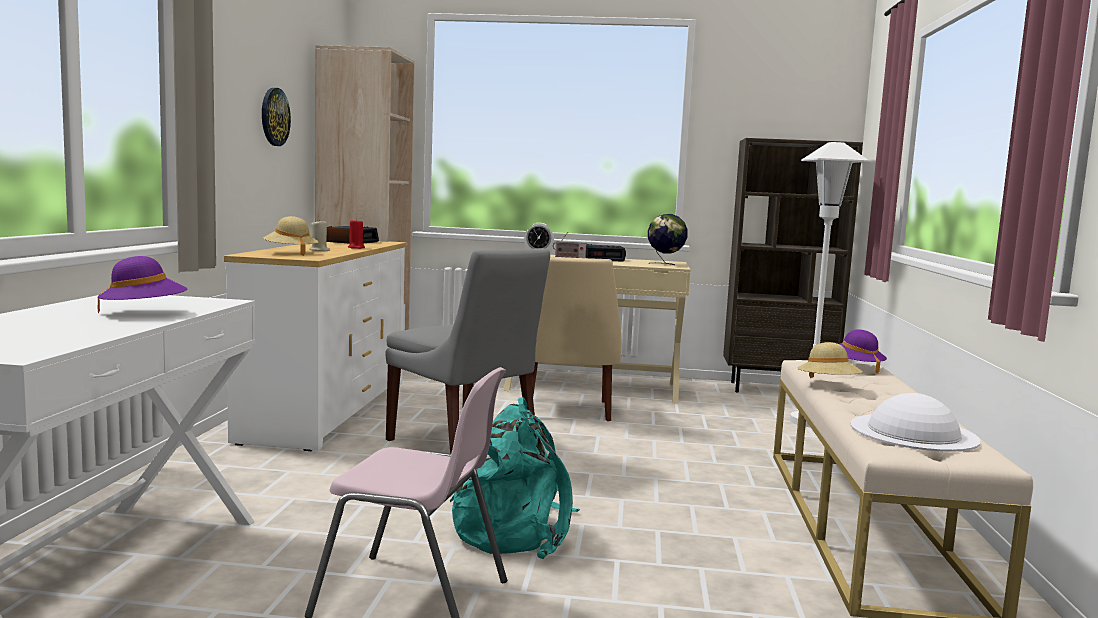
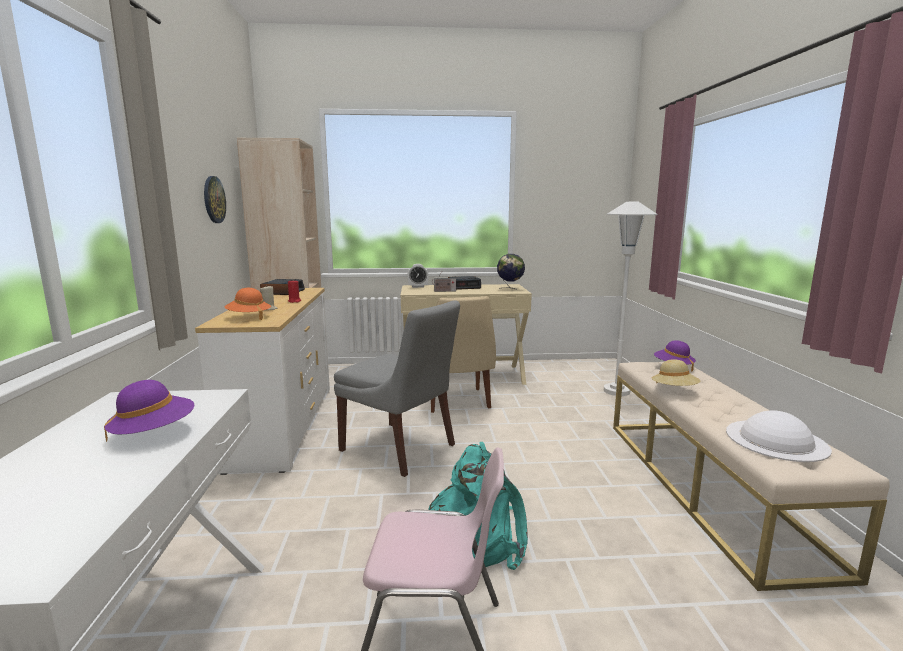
camera: 10 degrees left, 5 degrees up
beige hat [263,216,318,256] -> orange hat [225,288,271,320]
brown bookcase [723,138,863,392] -> none

